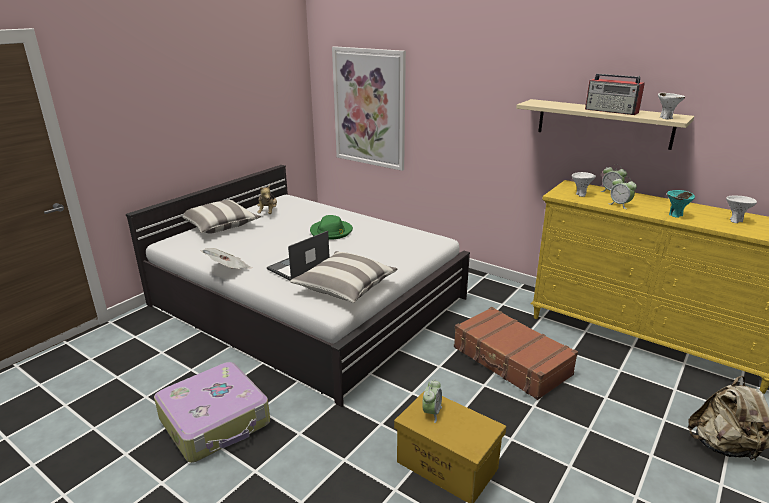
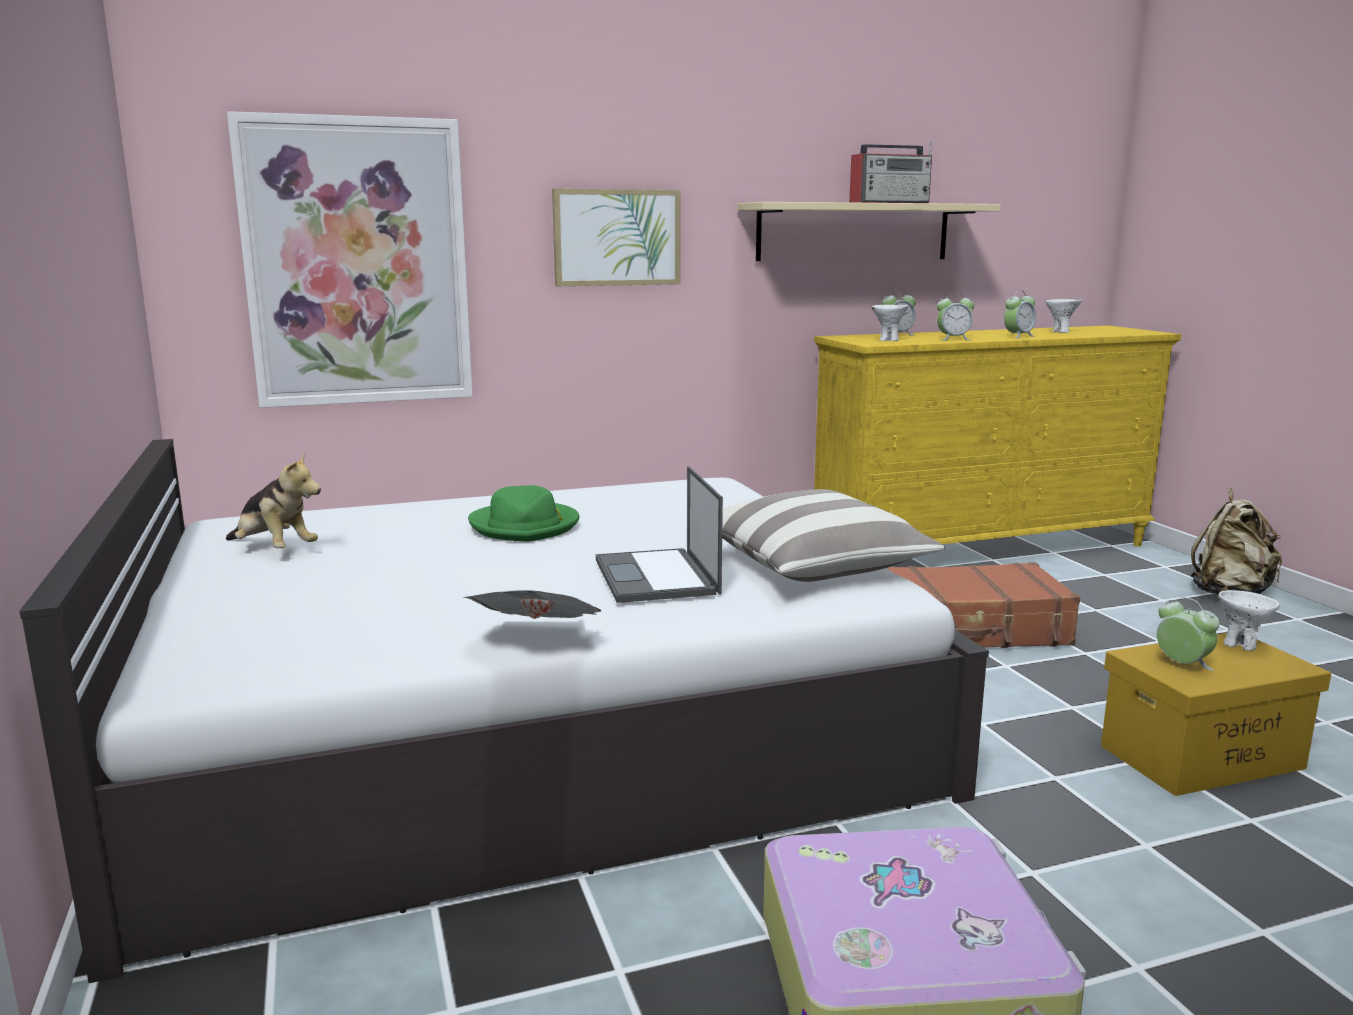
camera: 55 degrees left, 10 degrees down
pillow [182,200,261,233] -> none
white bowl [658,93,685,120] -> white bowl moved to [1219,590,1280,650]
turquoise bowl [667,190,695,218] -> alarm clock [1004,290,1036,338]
none -> picture [552,188,681,286]

